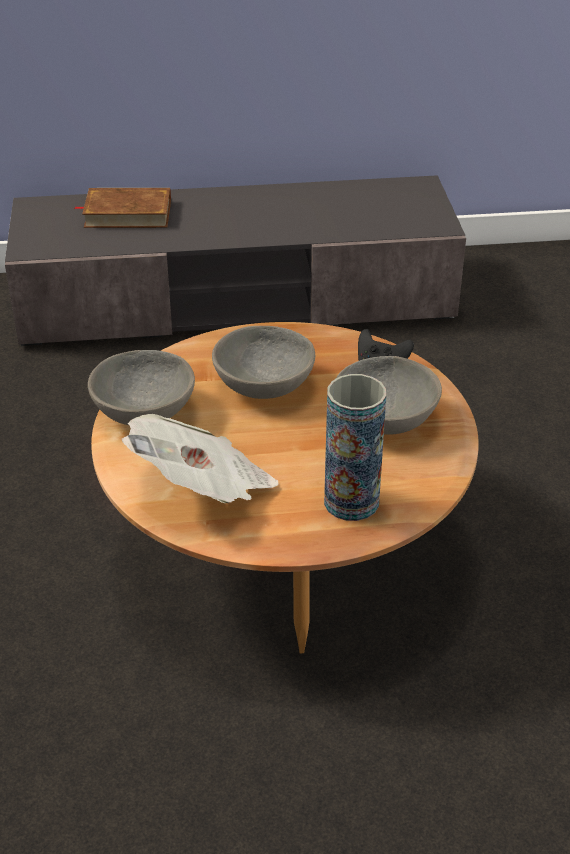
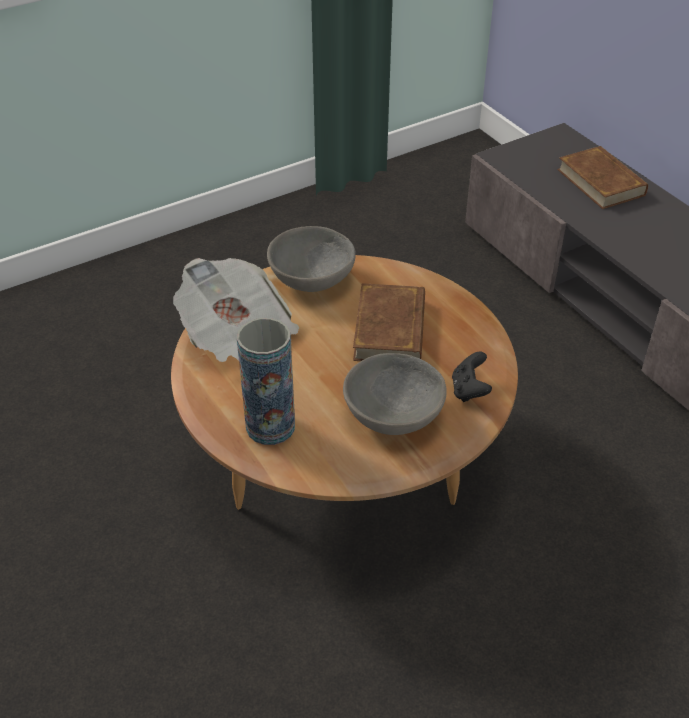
camera: 65 degrees right, 5 degrees up
grey bowl [212,326,315,399] -> brown book [353,283,425,361]

